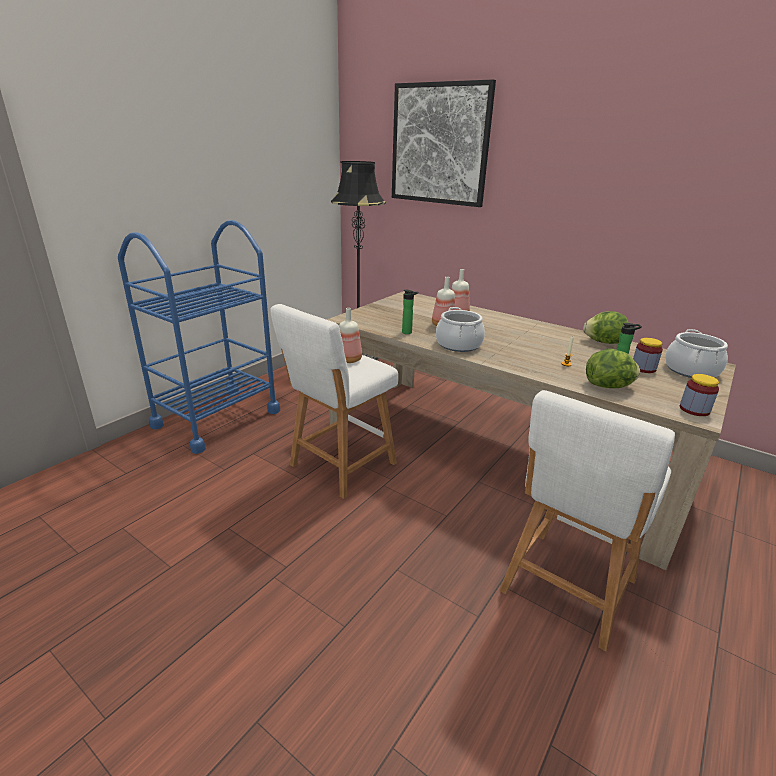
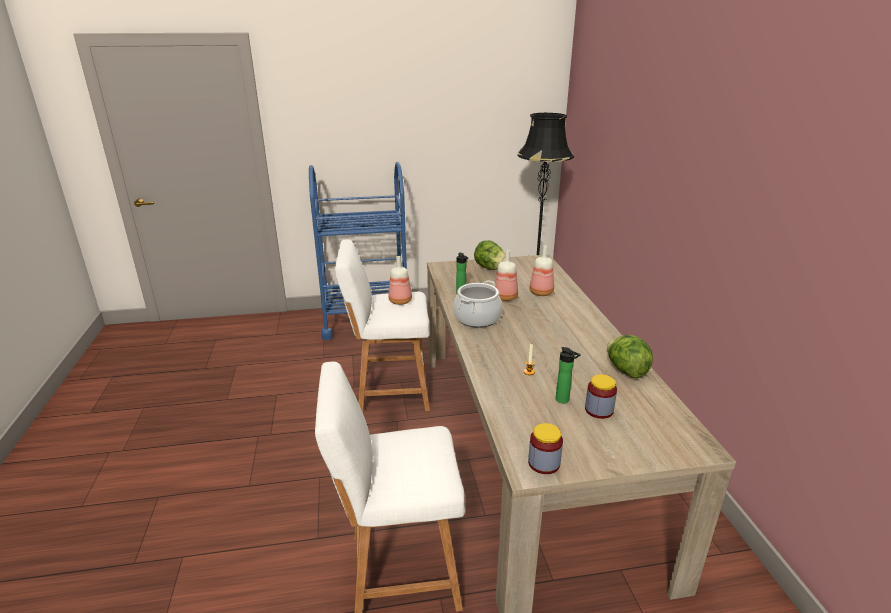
camera: 45 degrees right, 0 degrees up
picture [392,79,496,207] -> none
lettuce [586,349,640,388] -> lettuce moved to [474,240,505,270]
cooking pot [665,329,728,378] -> none

